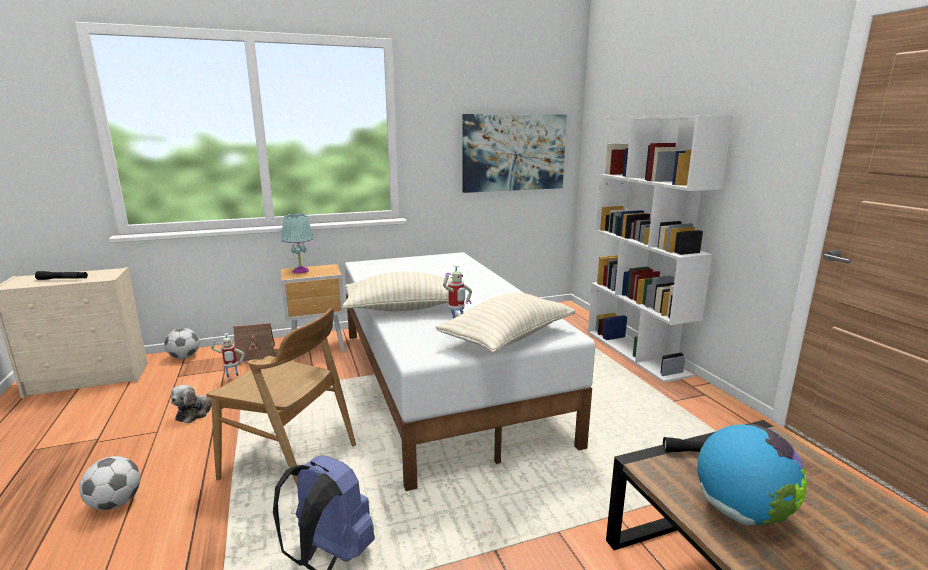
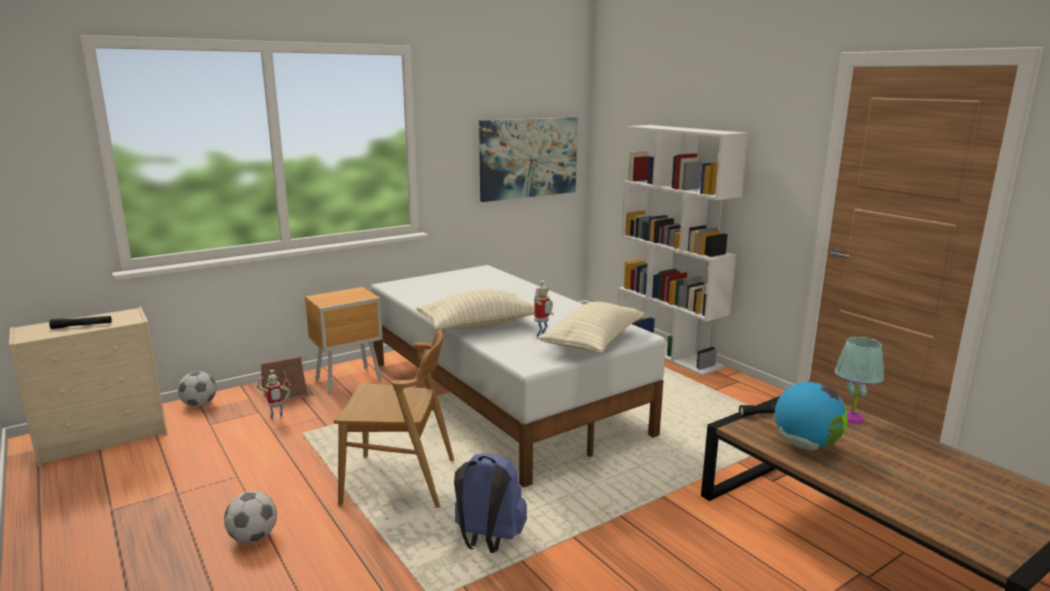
camera: 15 degrees left, 0 degrees up
plush toy [171,385,212,423] -> none
turquoise table lamp [281,214,314,273] -> turquoise table lamp moved to [834,337,884,424]

